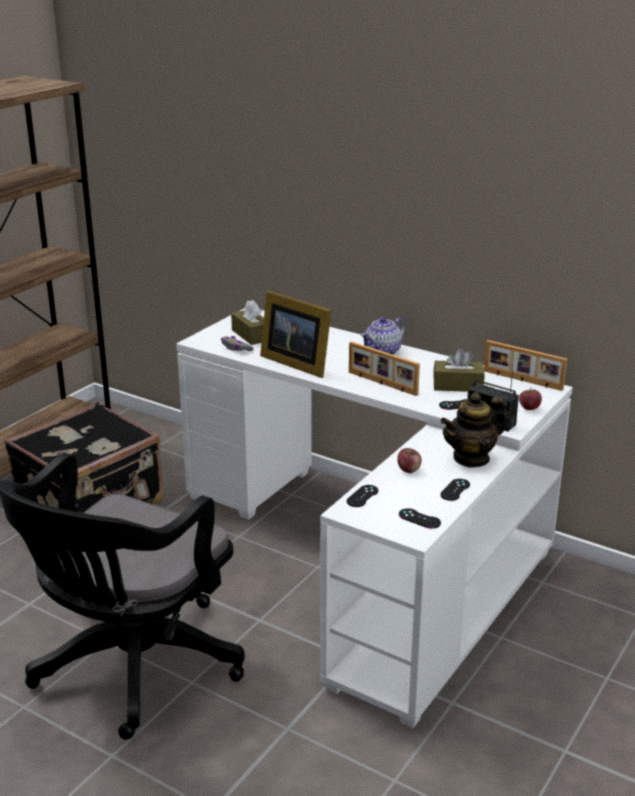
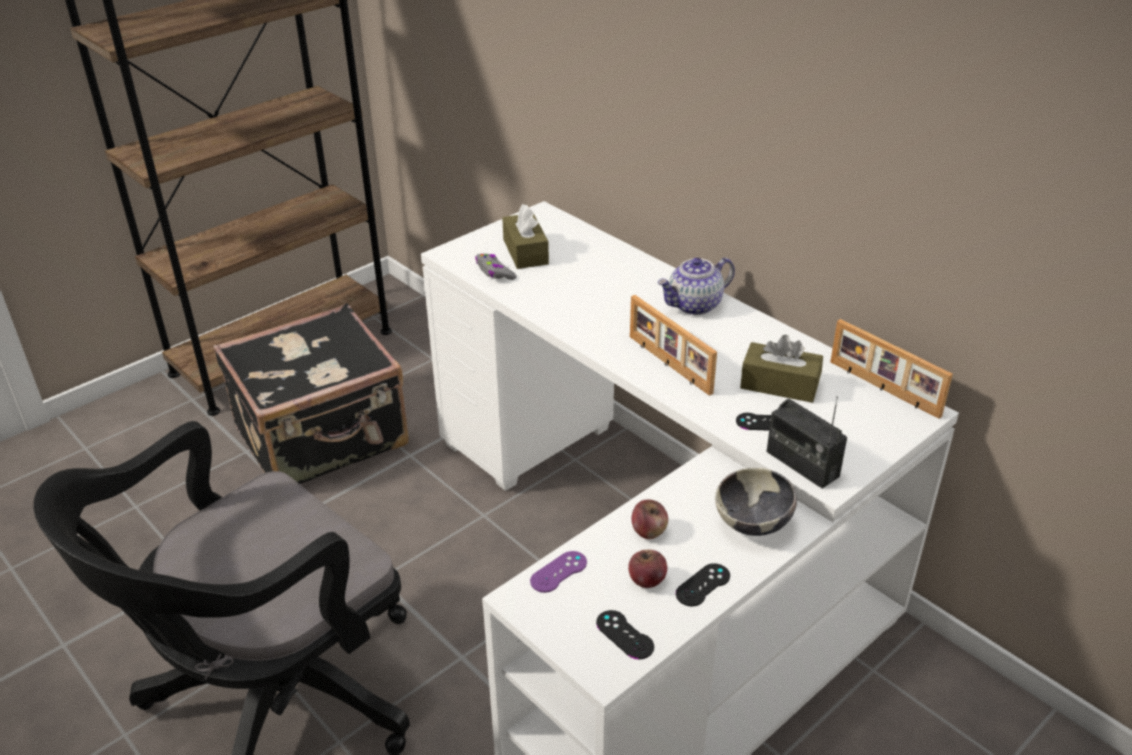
camera: 15 degrees right, 10 degrees up
picture frame [260,291,331,378] -> none
black game controller [347,485,378,507] -> purple game controller [530,551,587,593]
teapot [441,392,506,468] -> bowl [715,468,797,536]
apple [519,388,542,410] -> apple moved to [628,550,667,588]

